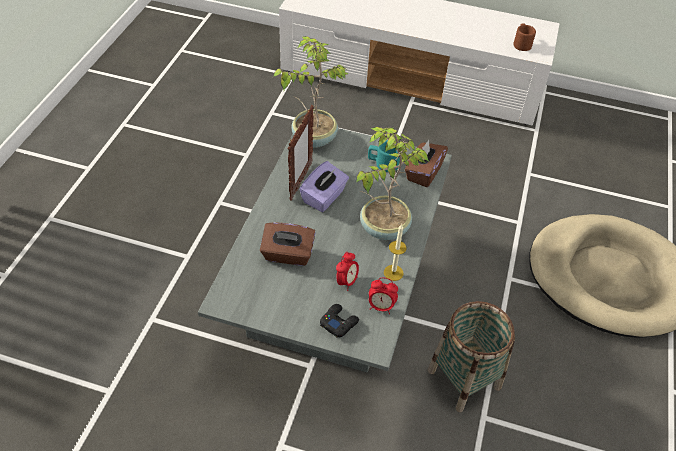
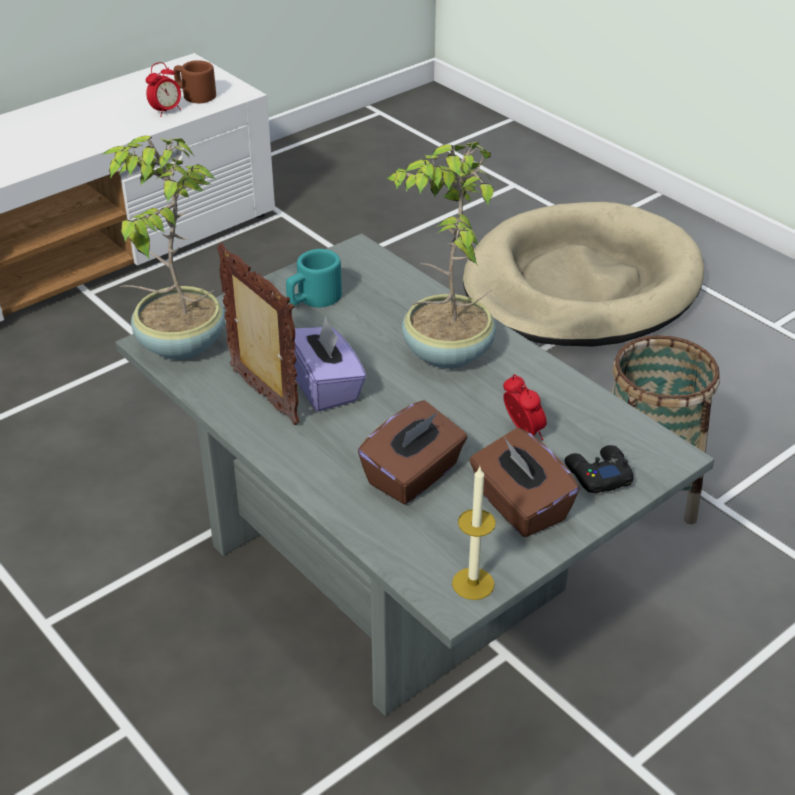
camera: 55 degrees left, 10 degrees down
alarm clock [369,277,398,314] -> alarm clock moved to [146,62,181,117]
candle [384,224,407,281] -> candle moved to [452,467,496,600]
brown tissue box [405,140,448,187] -> brown tissue box moved to [469,428,580,537]

